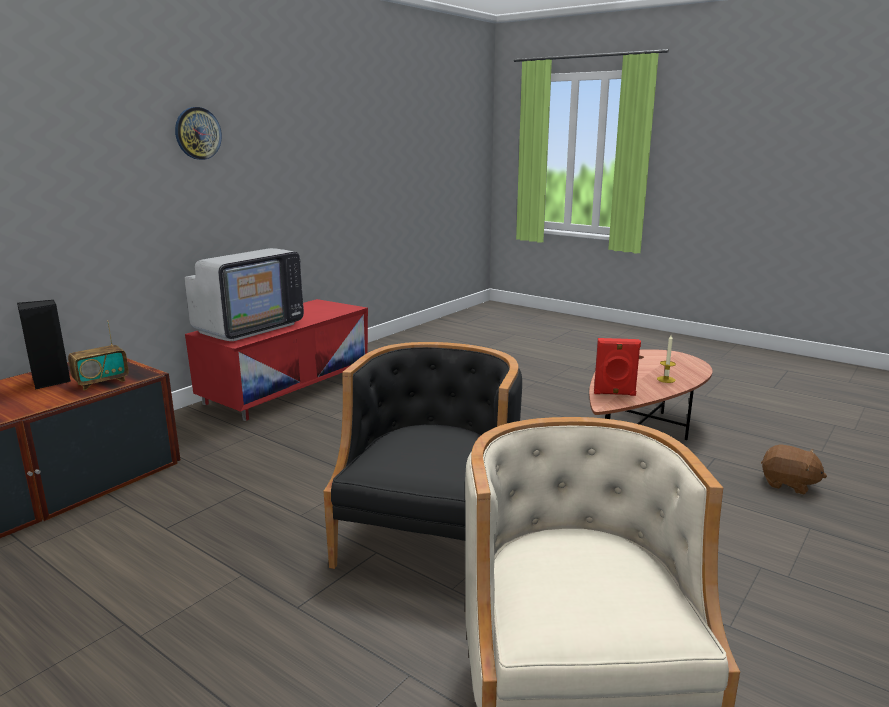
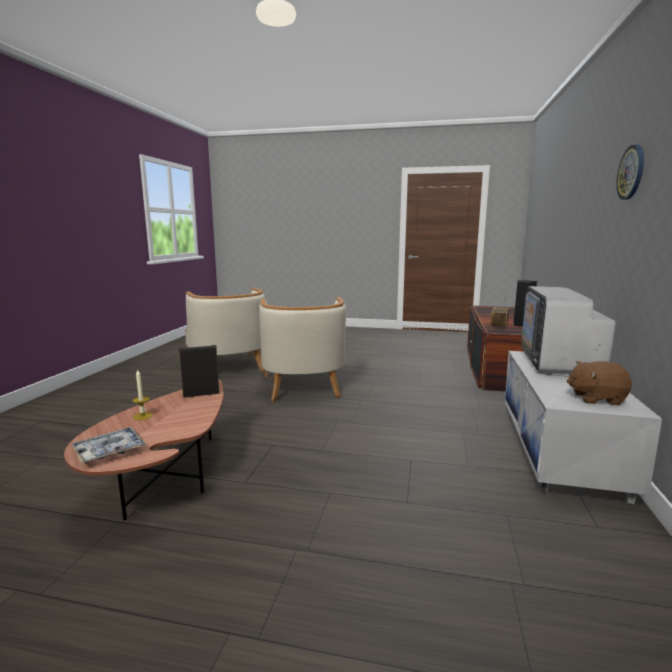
camera: 155 degrees right, 5 degrees down
red tv stand [185,299,368,421] -> white tv stand [505,351,662,504]
black armchair [324,342,522,569] -> beige armchair [259,297,346,402]
red speaker [594,338,641,396] -> black speaker [179,345,219,398]
brown plush toy [761,444,827,495] -> brown plush toy moved to [567,361,632,405]
none -> tray [72,427,146,463]

